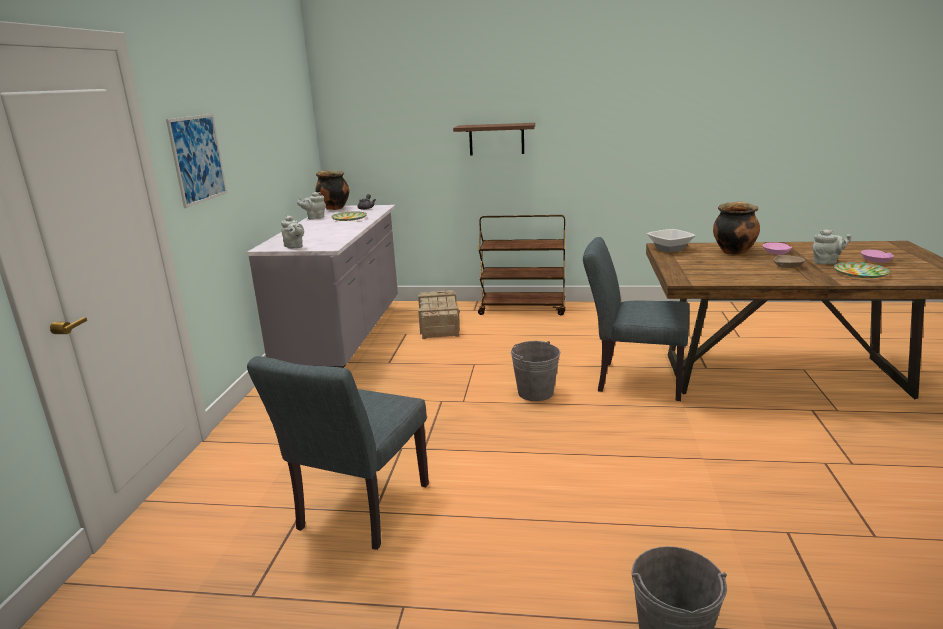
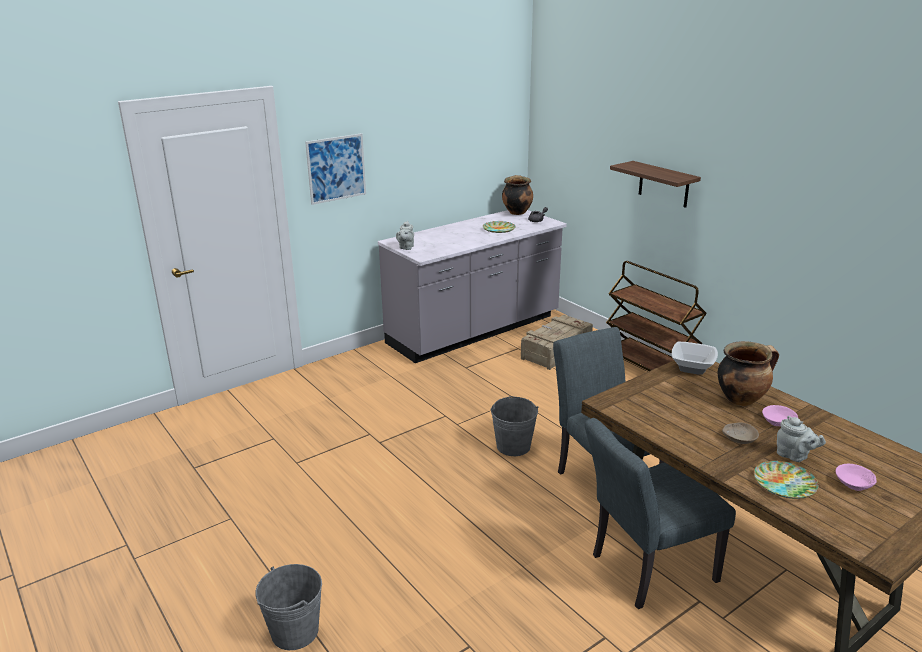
camera: 45 degrees right, 5 degrees up
grey chair [247,356,429,550] -> grey chair moved to [585,418,736,609]
grey teapot [297,192,326,219] -> none

